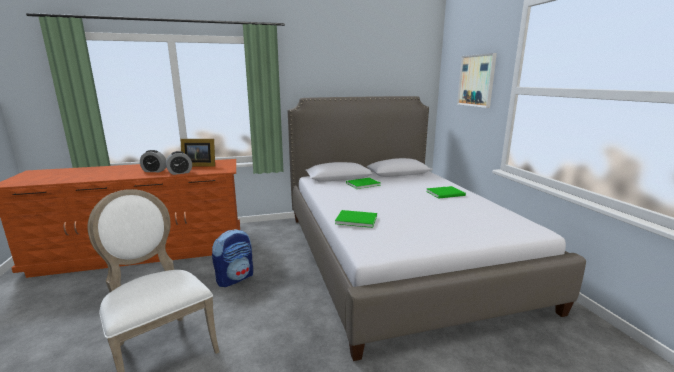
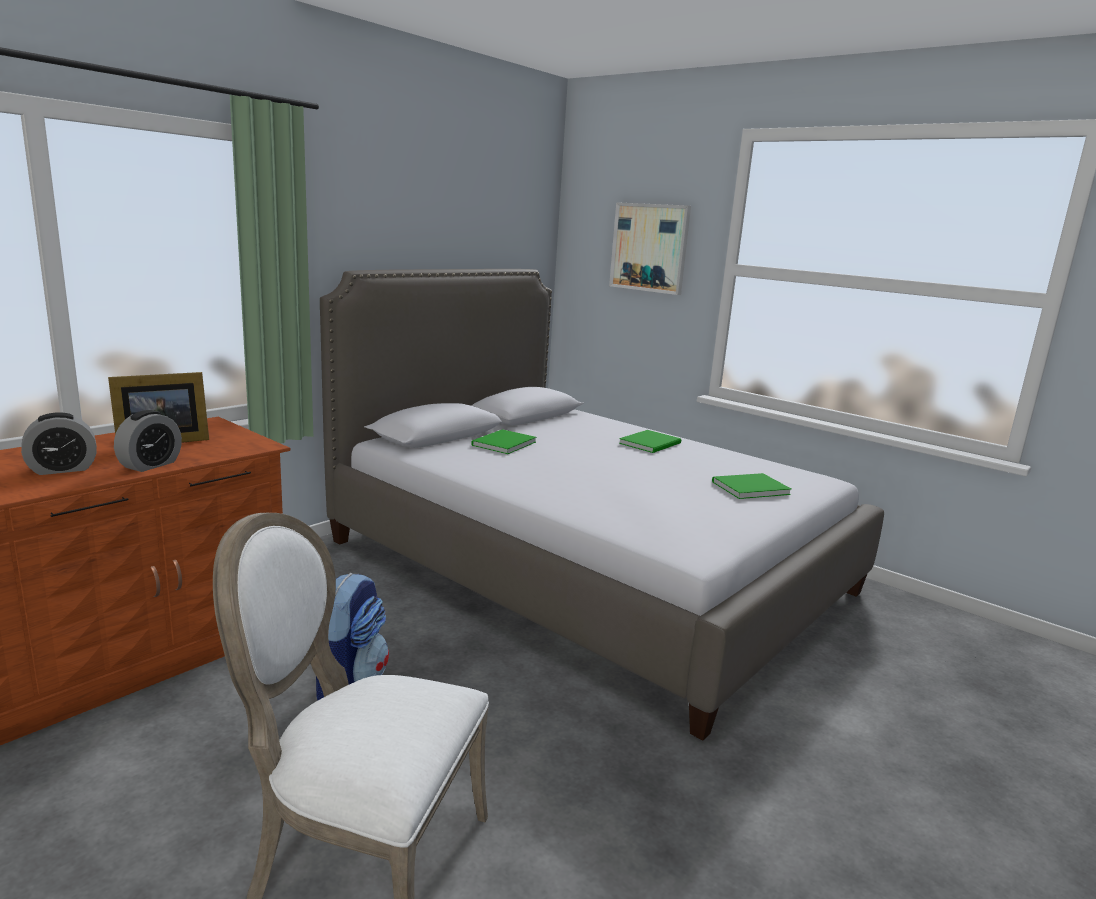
camera: 35 degrees left, 0 degrees up
green book [335,210,377,228] -> green book moved to [712,473,791,499]

